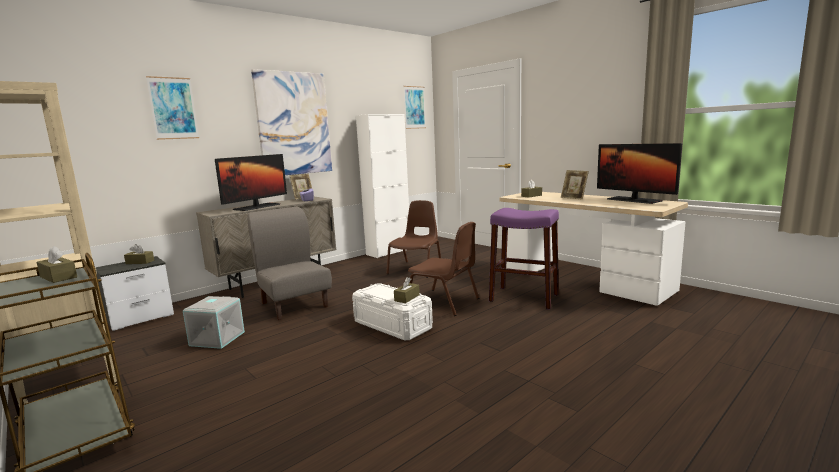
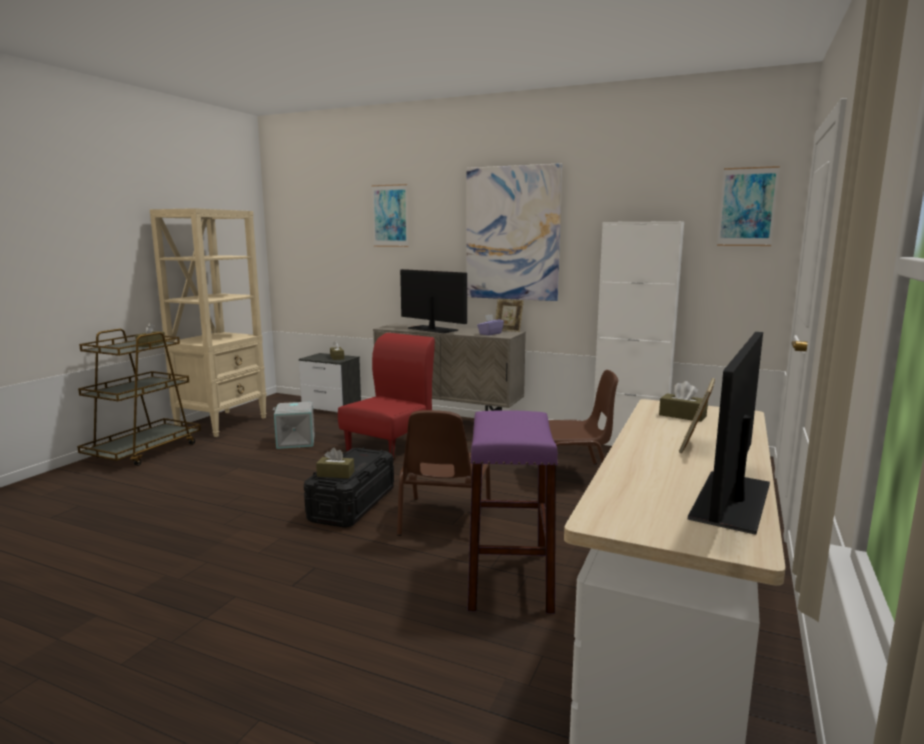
camera: 65 degrees right, 0 degrees up
monitor [215,154,287,211] -> monitor turned 150 degrees counterclockwise [400,269,467,333]
grey chair [248,207,332,320] -> red chair [338,333,435,460]
white storage box [352,283,433,341] -> black storage box [304,448,394,528]

